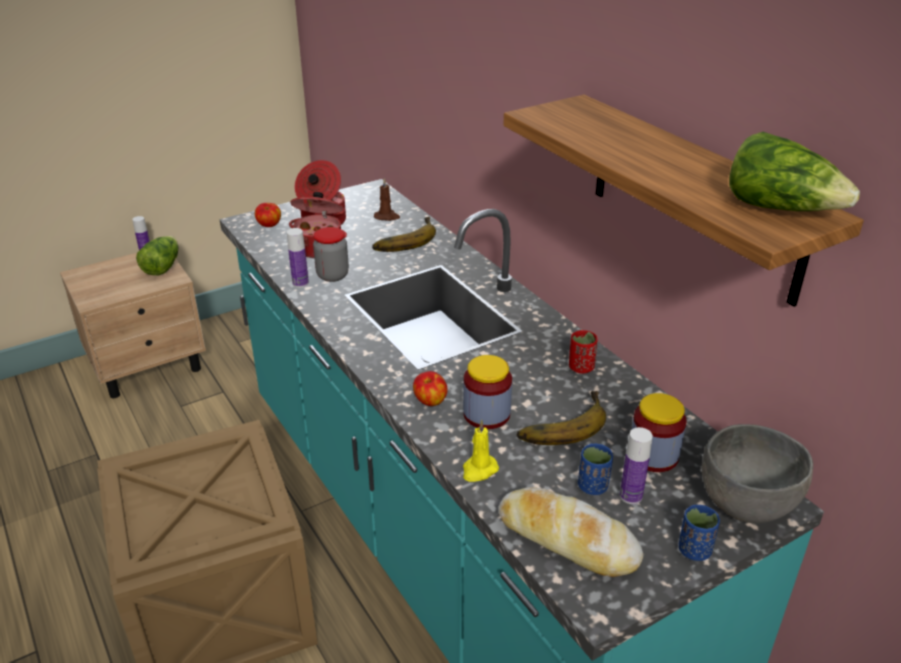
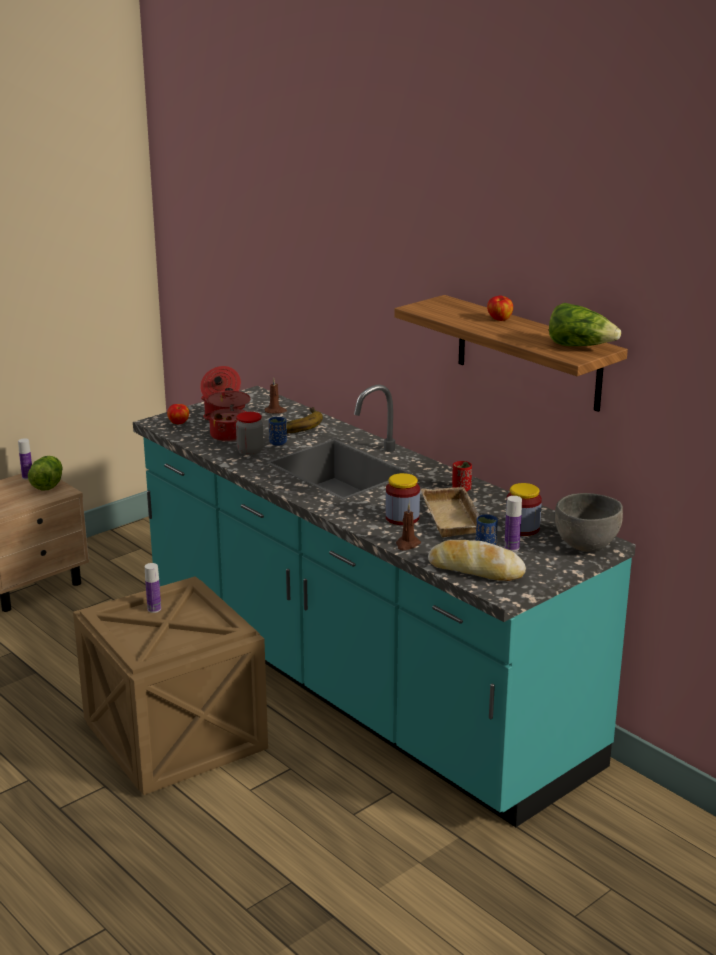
camera: 10 degrees left, 10 degrees down
bottle [287,228,309,288] -> bottle moved to [145,563,161,613]
apple [413,371,448,406] -> apple moved to [487,296,513,321]
yellow candle [463,420,499,482] -> brown candle [396,504,421,550]
banana [517,391,606,445] -> beige tray [421,487,480,538]
blue cup [678,505,720,561] -> blue cup moved to [269,417,287,446]

